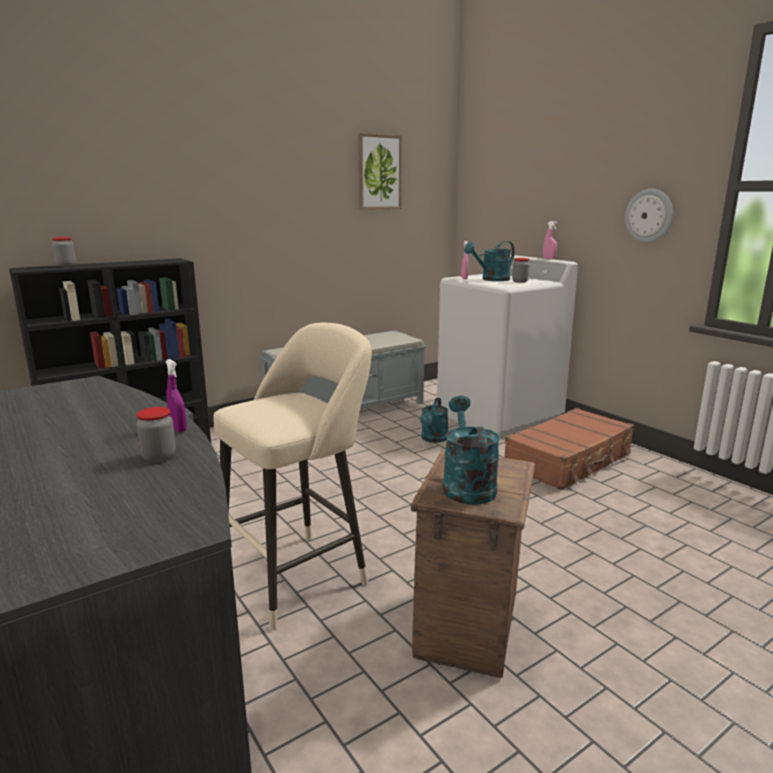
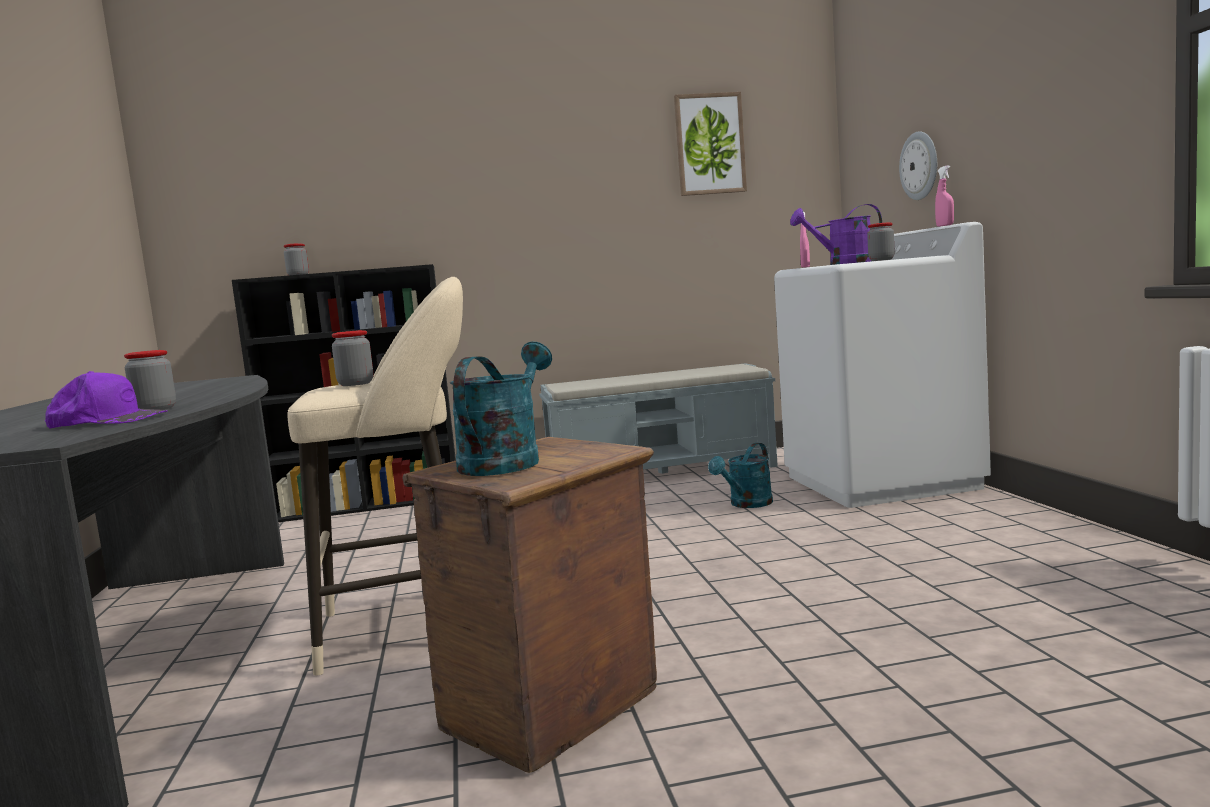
camera: 25 degrees right, 10 degrees down
purple spray bottle [166,359,187,432] -> none
turquoise watering can [464,241,515,281] -> purple watering can [790,204,882,265]
brown suitcase [505,408,634,490] -> none
wall clock [625,189,673,243] -> wall clock moved to [899,131,937,200]
none -> purple cap [45,371,167,428]
none -> jar [332,330,373,386]

